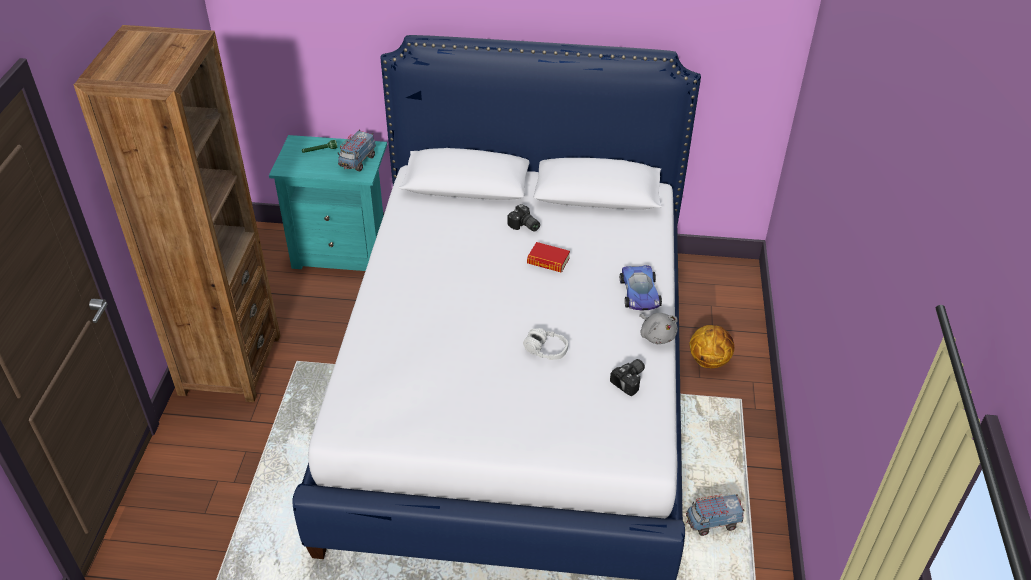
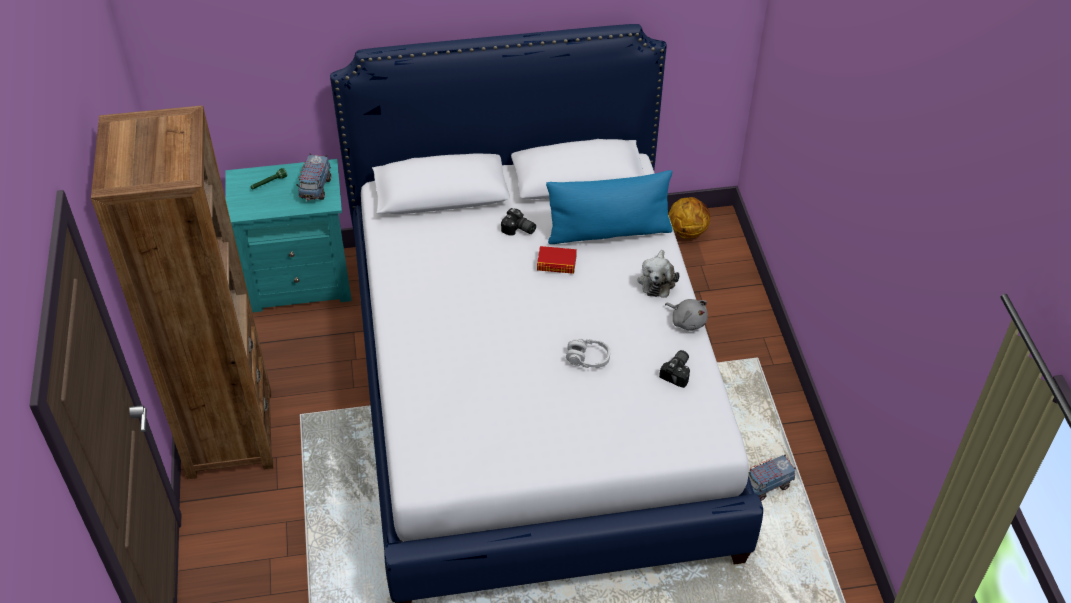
camera: 15 degrees left, 5 degrees up
toy car [620,265,662,310] -> plush toy [637,250,679,298]
basketball [689,325,734,369] -> basketball moved to [669,197,710,239]
none -> blue pillow [546,170,673,244]

